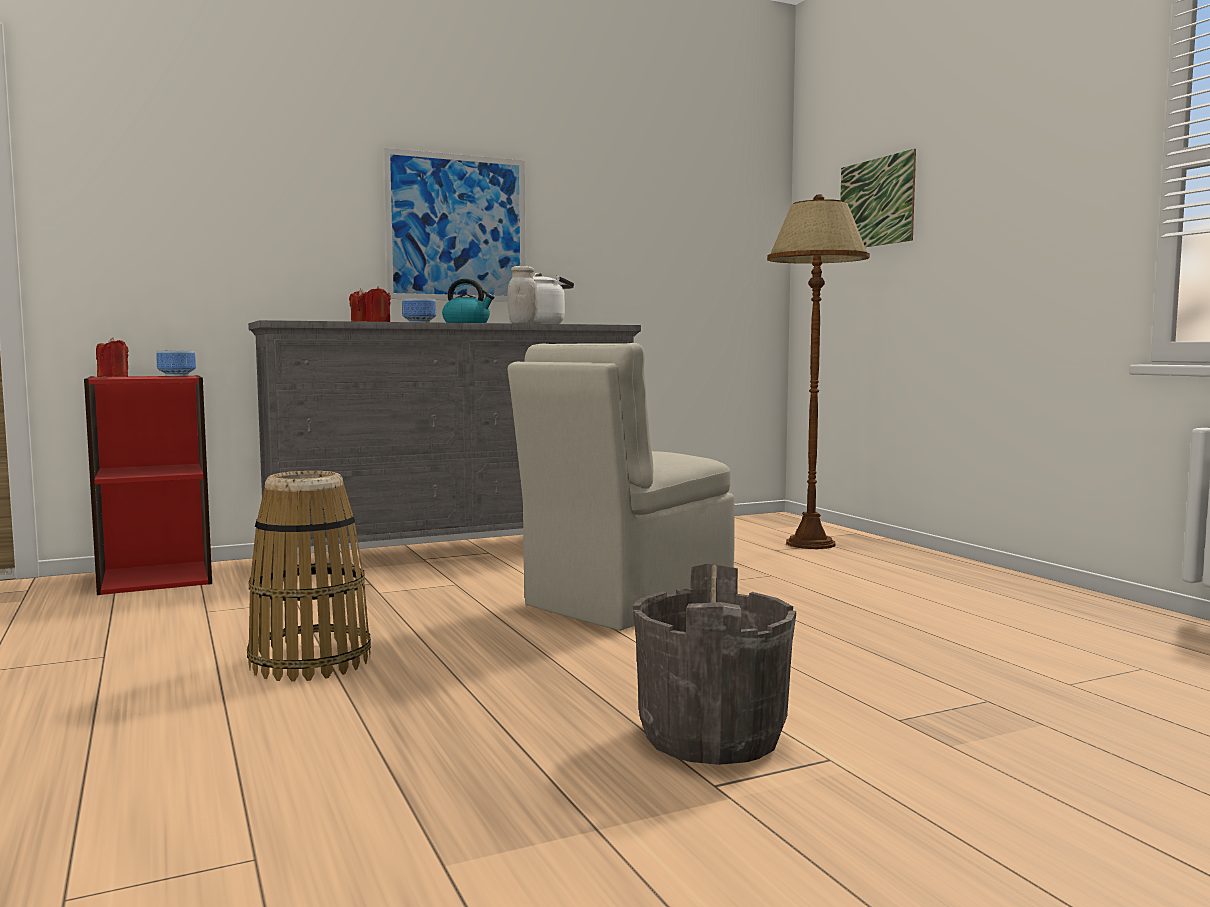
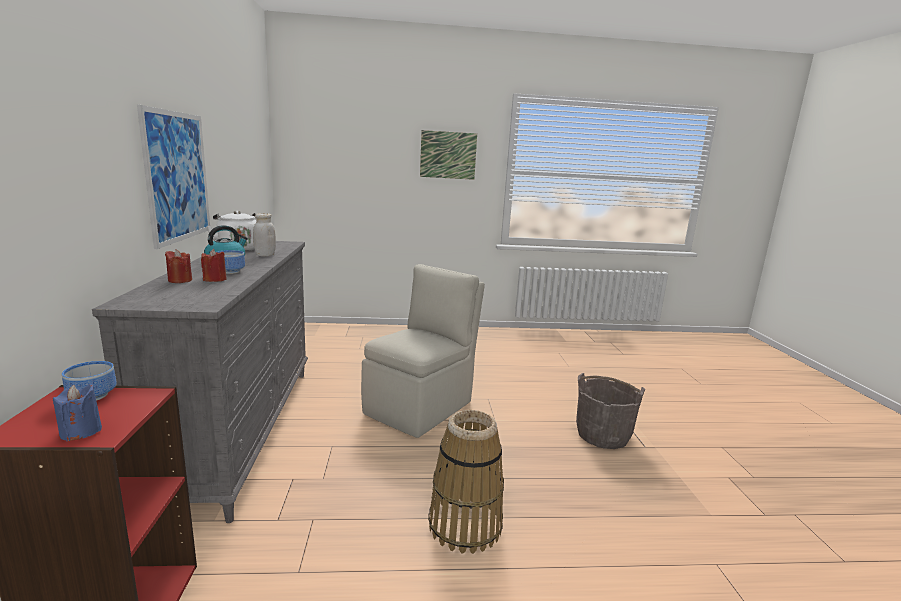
camera: 70 degrees left, 10 degrees up
red candle [96,338,129,377] -> blue candle [53,384,102,442]
beige chair [508,343,735,631] -> beige chair turned 120 degrees counterclockwise [361,264,485,438]
brown floor lamp [767,194,870,549] -> none
picture [840,149,916,247] -> picture moved to [420,130,477,180]

